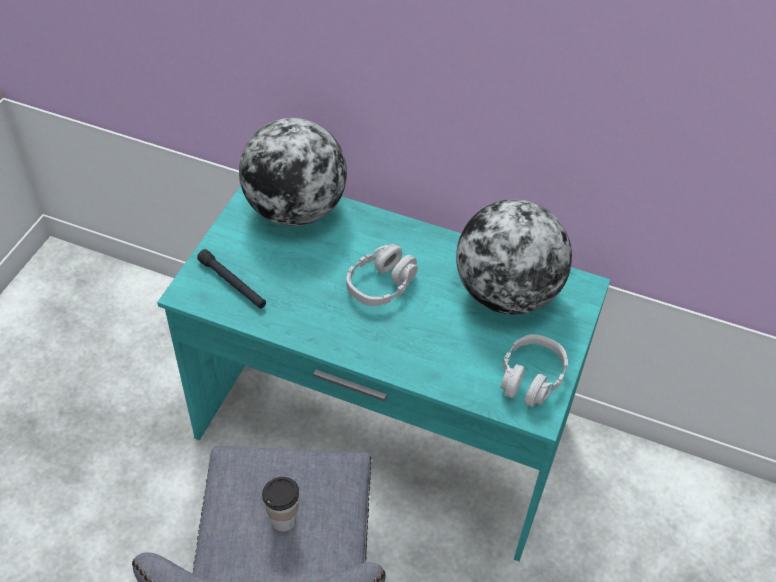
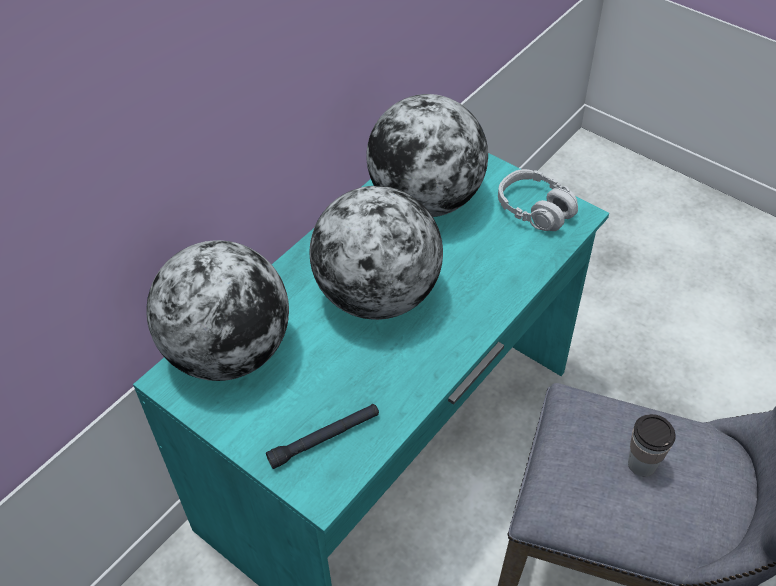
camera: 70 degrees left, 0 degrees up
grey headphones [346,244,418,306] -> globe [309,186,443,320]

